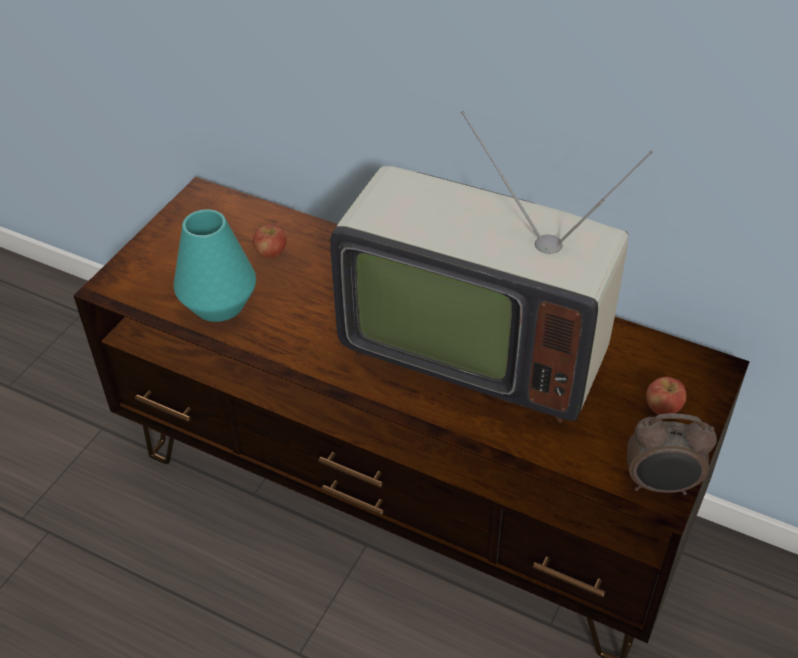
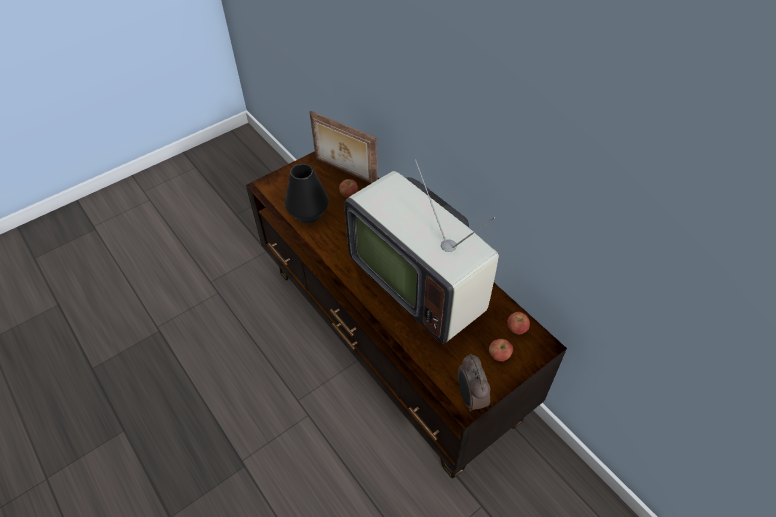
camera: 25 degrees right, 5 degrees up
turquoise vase [173,209,256,322] -> black vase [285,164,329,223]
alarm clock [627,413,717,495] -> alarm clock turned 45 degrees clockwise [458,354,490,411]
none -> picture frame [309,111,378,183]
none -> apple [507,312,530,334]

